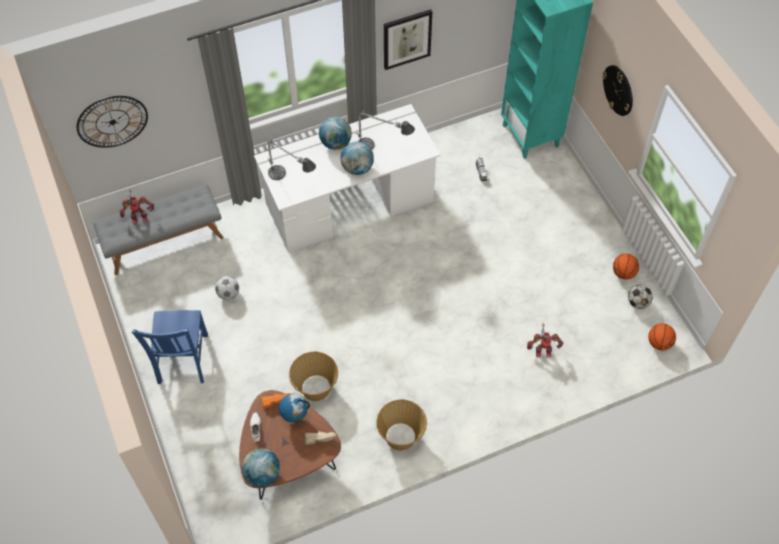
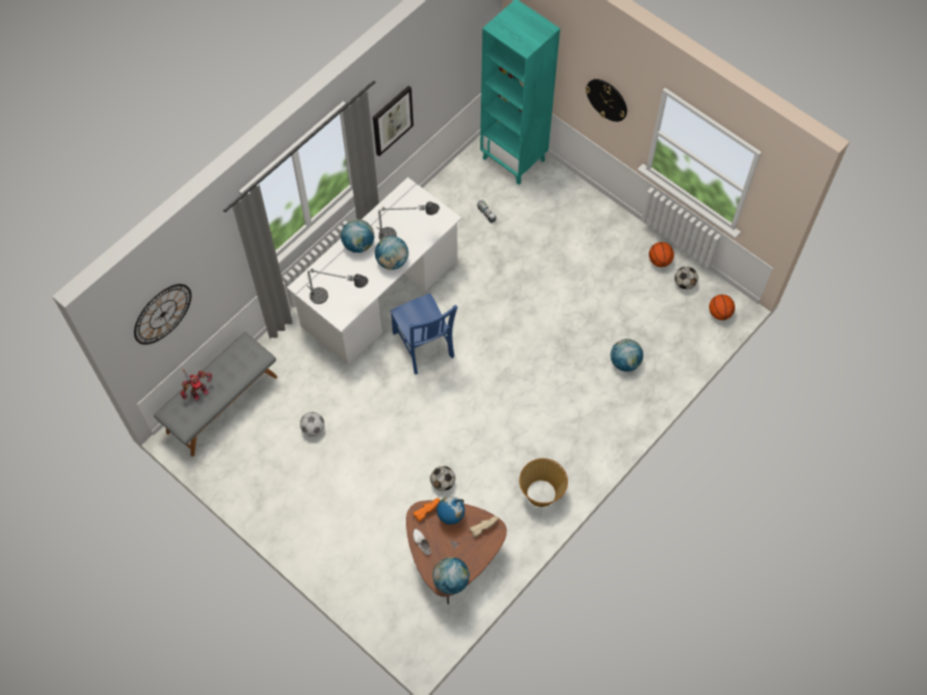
camera: 25 degrees left, 5 degrees up
blue chair [132,310,208,384] -> blue chair moved to [390,293,458,374]
basket [289,352,338,401] -> football [430,466,455,491]
toy robot [527,324,564,358] -> globe [610,339,643,372]

